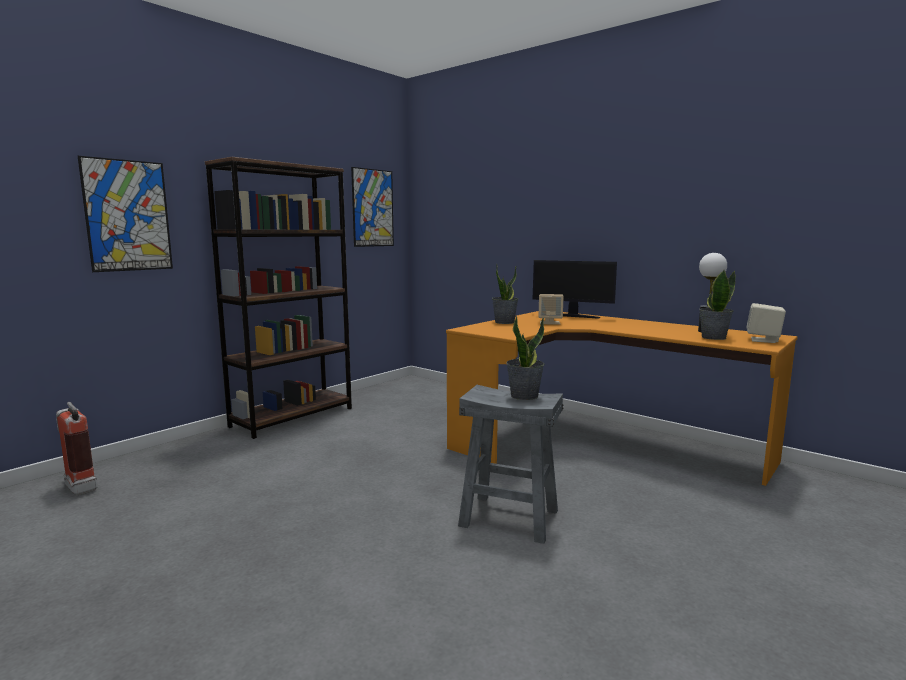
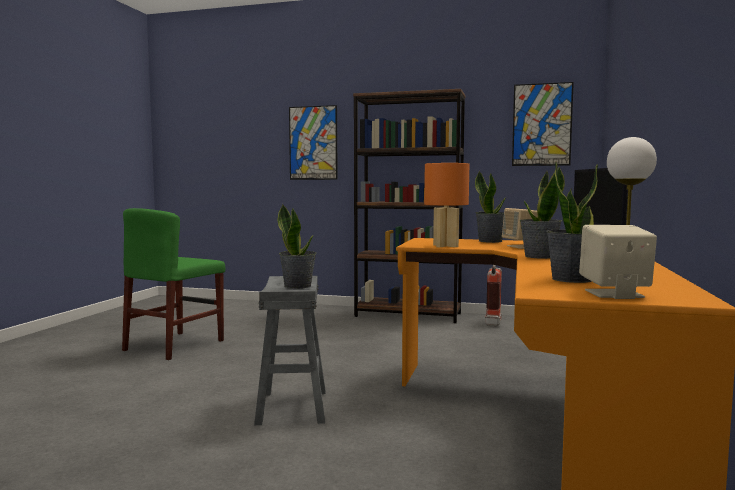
camera: 65 degrees right, 5 degrees down
fire extinguisher [56,402,98,495] -> fire extinguisher moved to [485,265,502,326]
none -> green chair [122,208,225,360]
none -> orange table lamp [424,163,469,247]
none -> potted plant [520,166,565,259]

